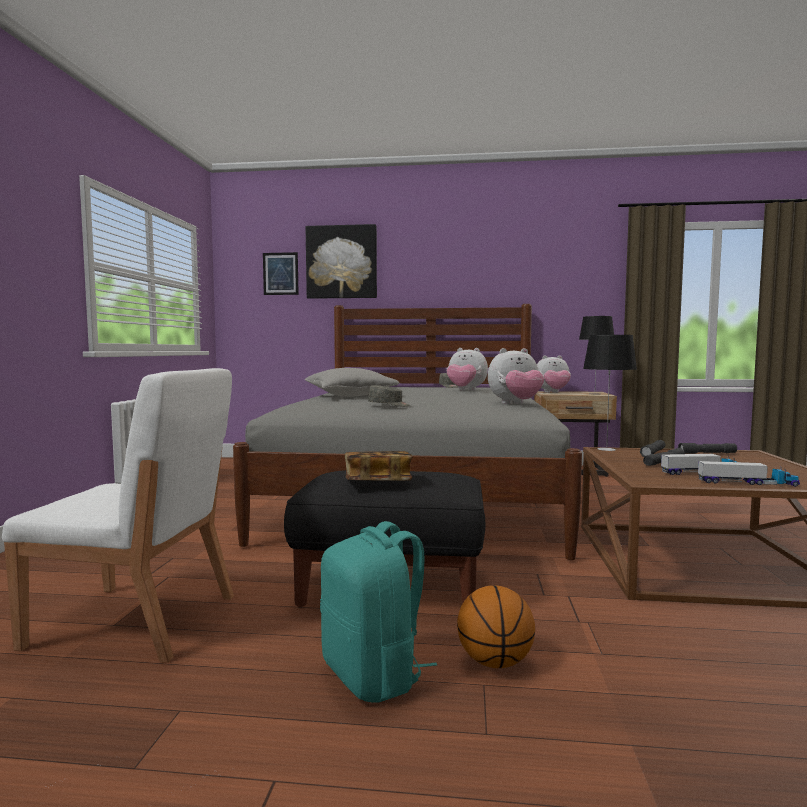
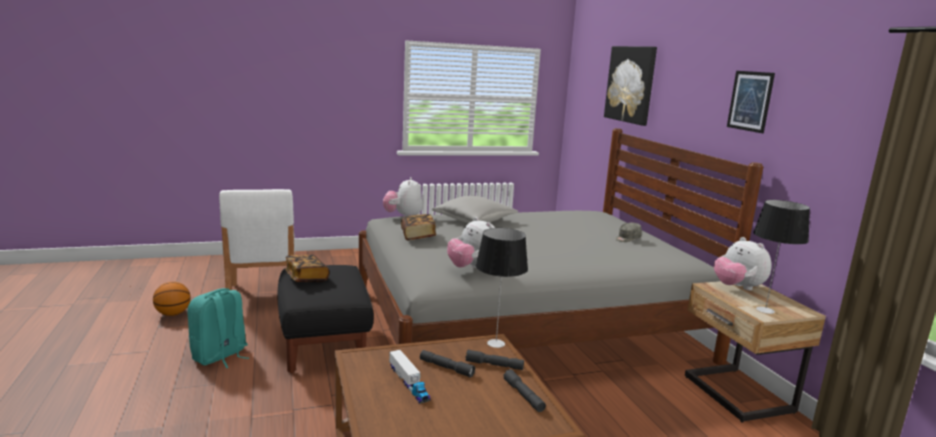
camera: 65 degrees right, 10 degrees up
picture [263,252,299,295] -> picture moved to [727,71,775,133]
grey cap [368,385,410,407] -> book [401,214,436,241]
plush toy [447,348,488,391] -> plush toy moved to [383,177,422,216]
basketball [457,585,535,668] -> basketball moved to [153,282,191,316]
toy truck [698,461,800,487] -> none

